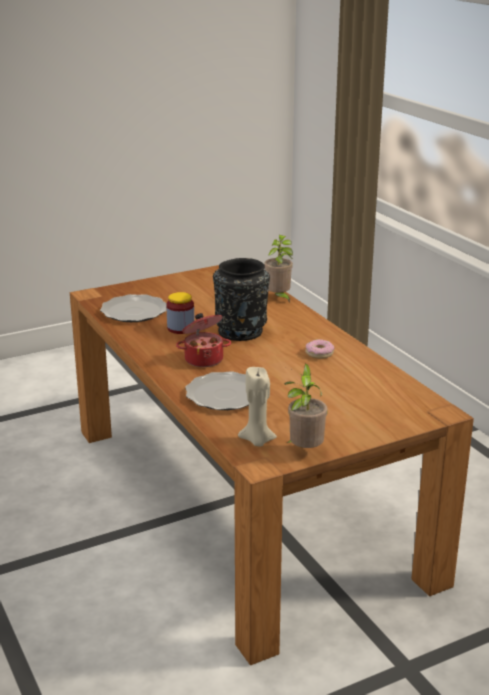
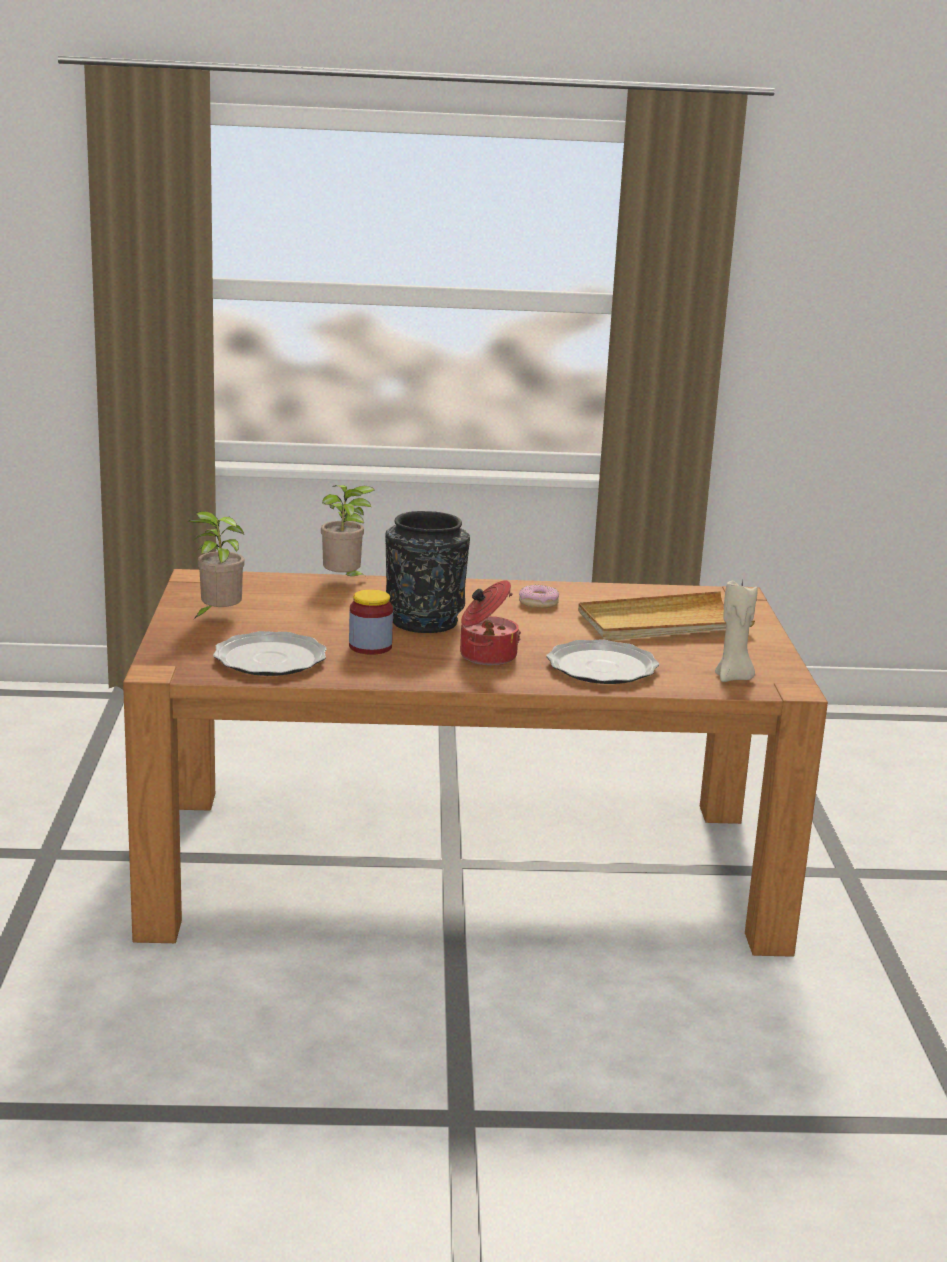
camera: 65 degrees left, 5 degrees down
potted plant [285,364,328,448] -> potted plant moved to [187,511,245,620]
none -> beige tray [578,591,755,641]

